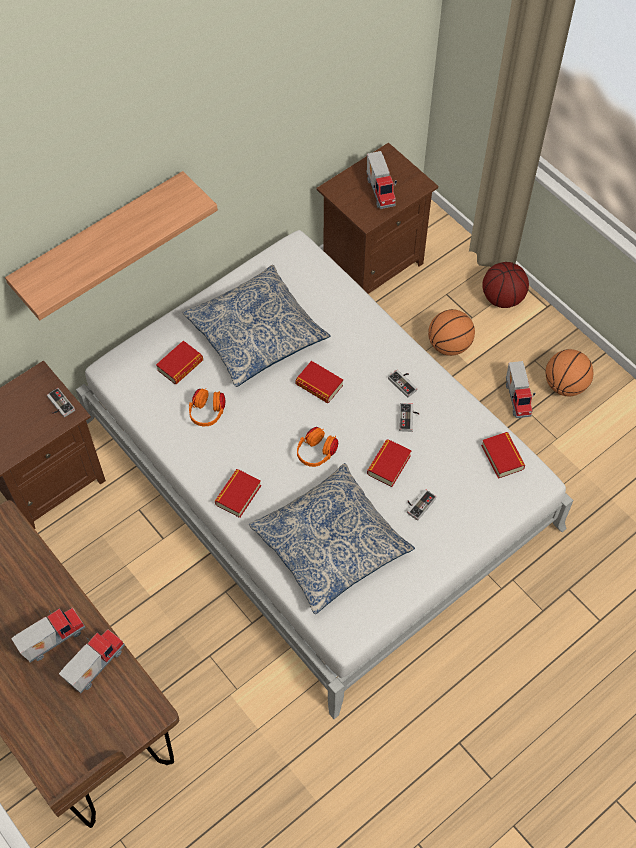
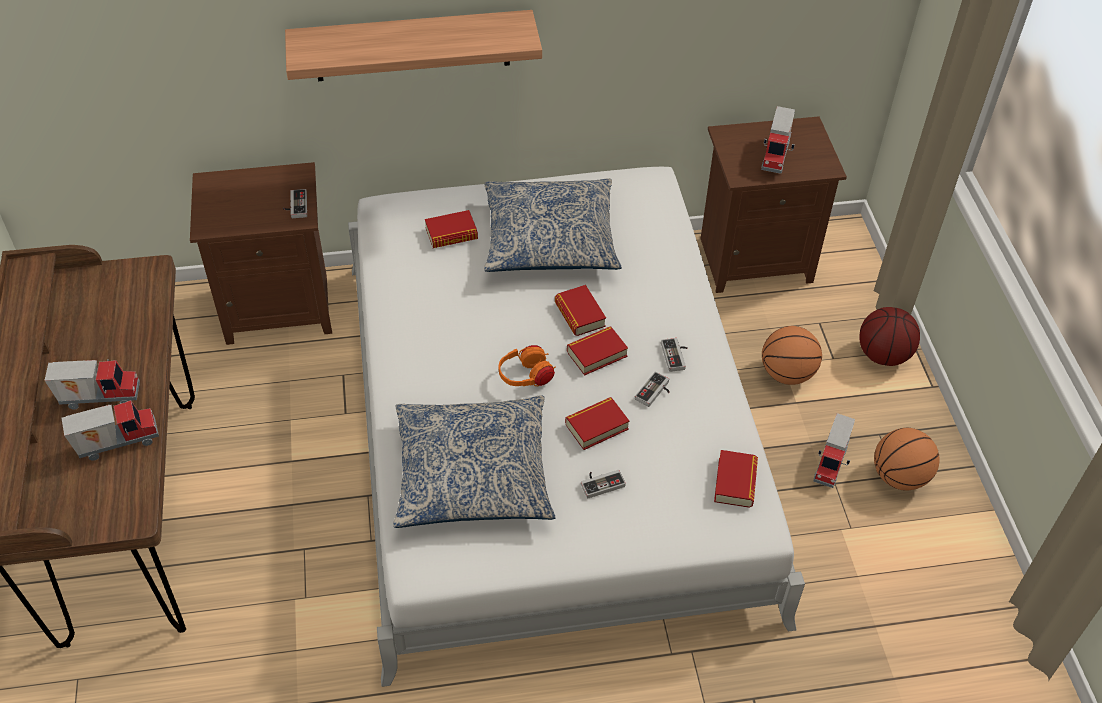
camera: 30 degrees right, 10 degrees down
orange headphones [189,388,225,426] -> none
book [215,469,261,518] -> book moved to [567,327,628,376]

